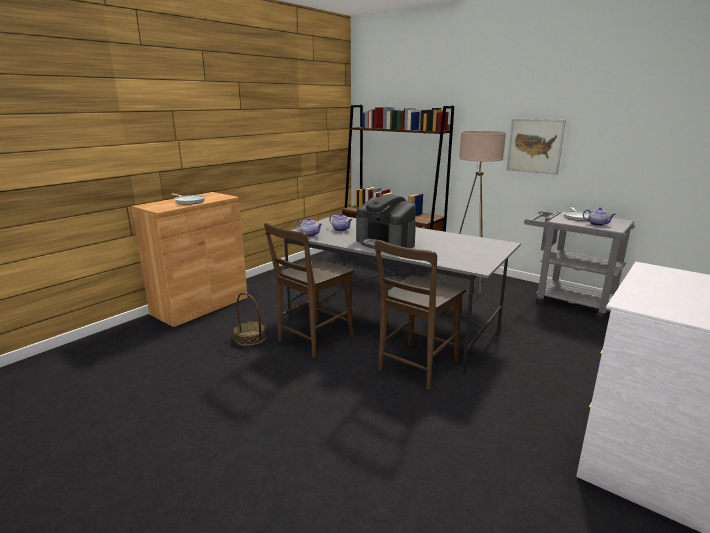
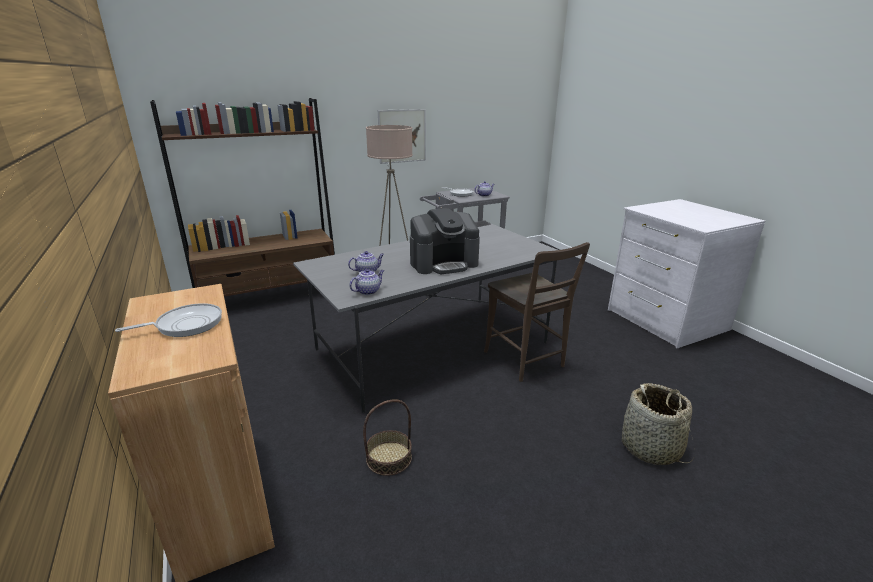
camera: 65 degrees left, 5 degrees up
brown chair [264,223,354,358] -> none
none -> basket [622,383,695,465]

